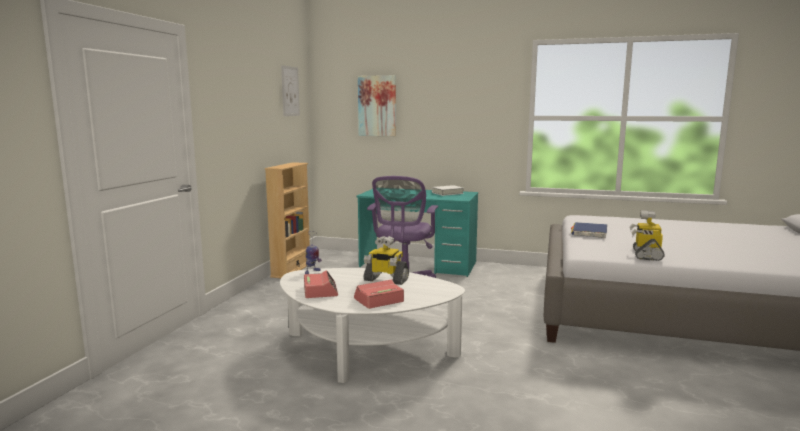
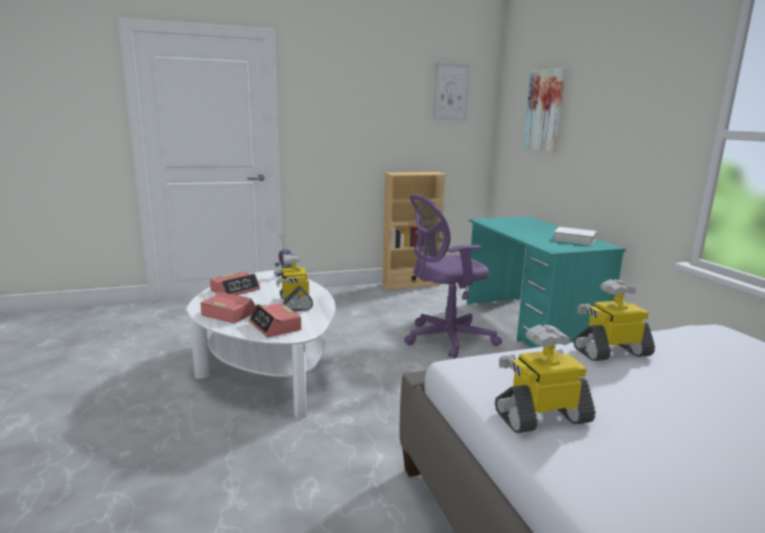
camera: 55 degrees right, 5 degrees up
blue book [571,222,607,238] -> toy robot [573,279,655,361]
none -> alarm clock [249,303,301,338]

